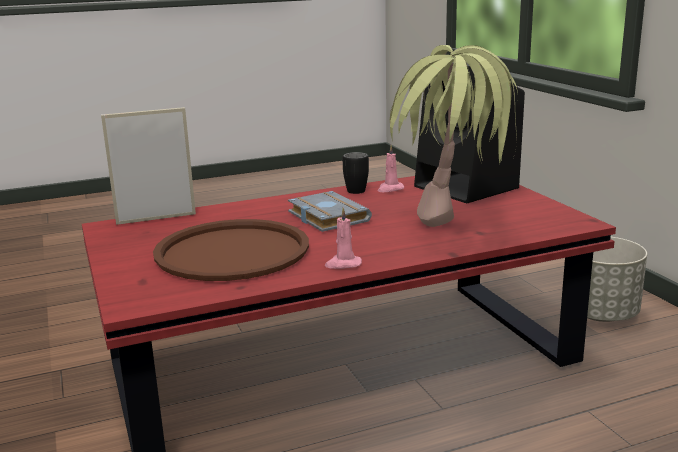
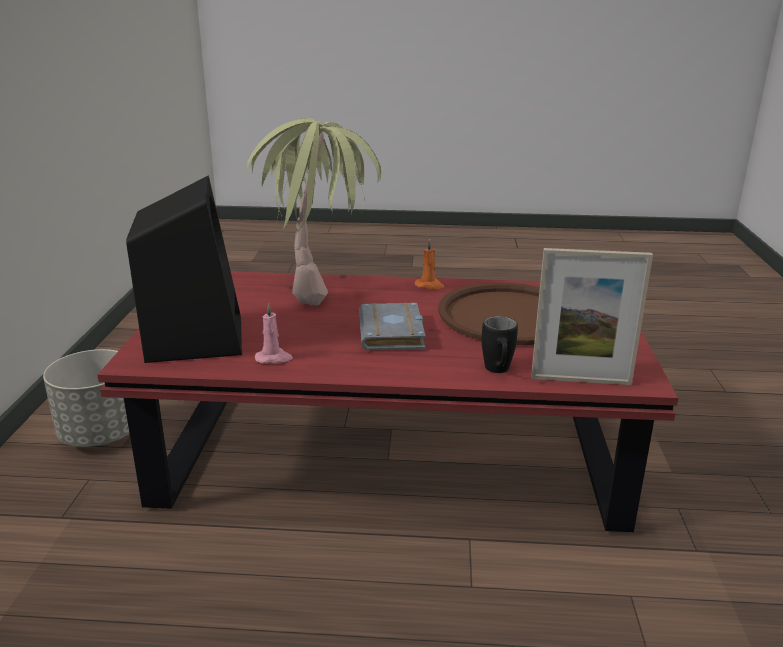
camera: 155 degrees left, 5 degrees up
pink candle [325,207,362,269] -> orange candle [415,240,444,289]
black mug [343,152,369,194] -> black mug moved to [482,316,518,373]

